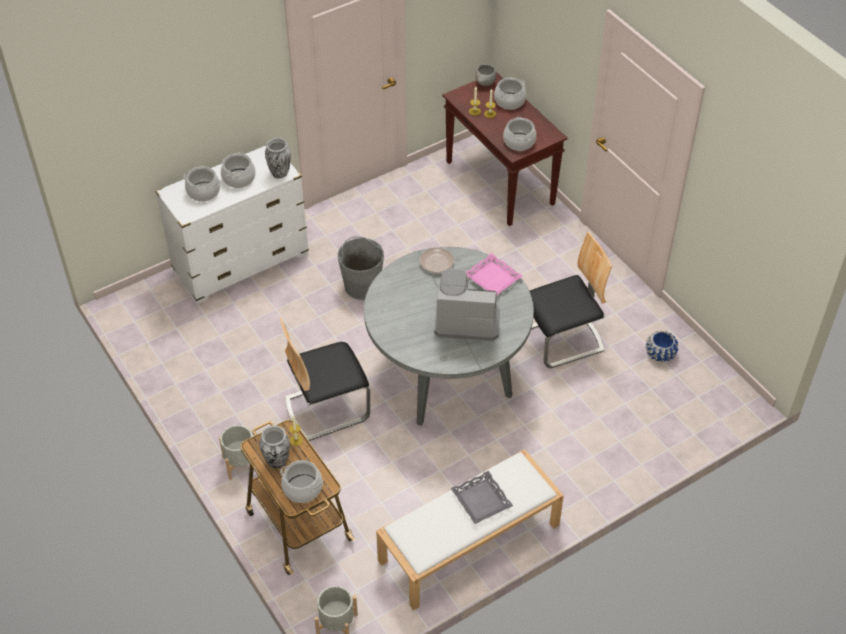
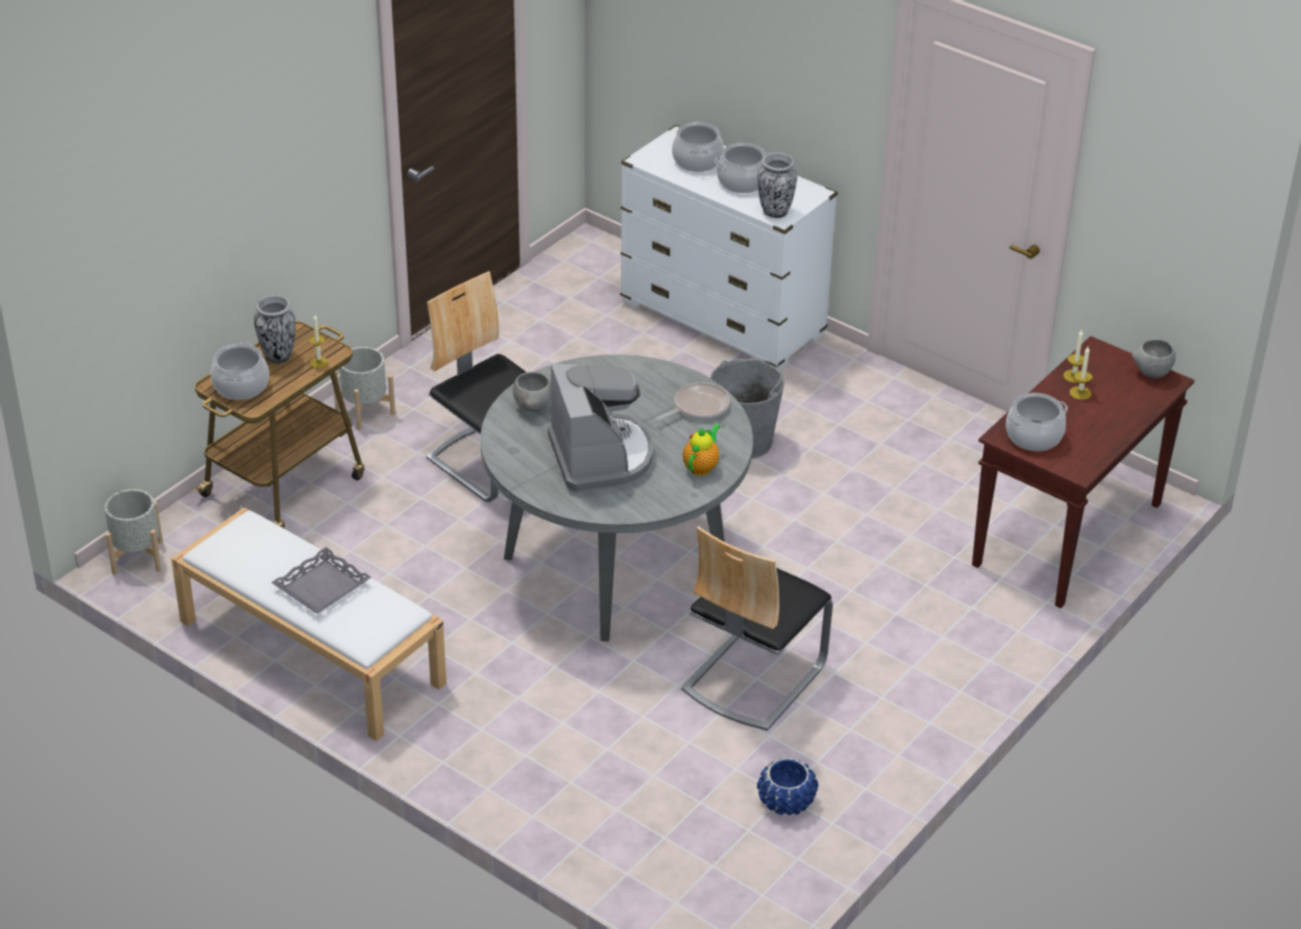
camera: 70 degrees right, 10 degrees down
pink tray [466,253,522,296] -> teapot [683,424,720,476]
cooking pot [494,78,526,110] -> none
chair [530,232,612,368] -> chair turned 75 degrees clockwise [681,526,833,731]
none -> grey bowl [513,372,551,412]

